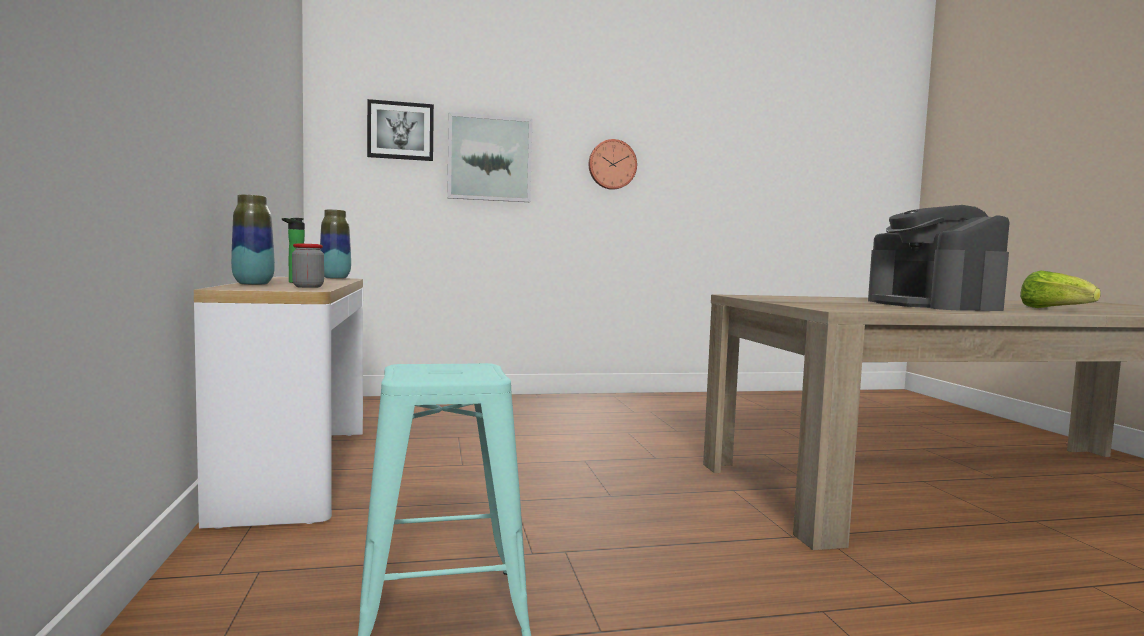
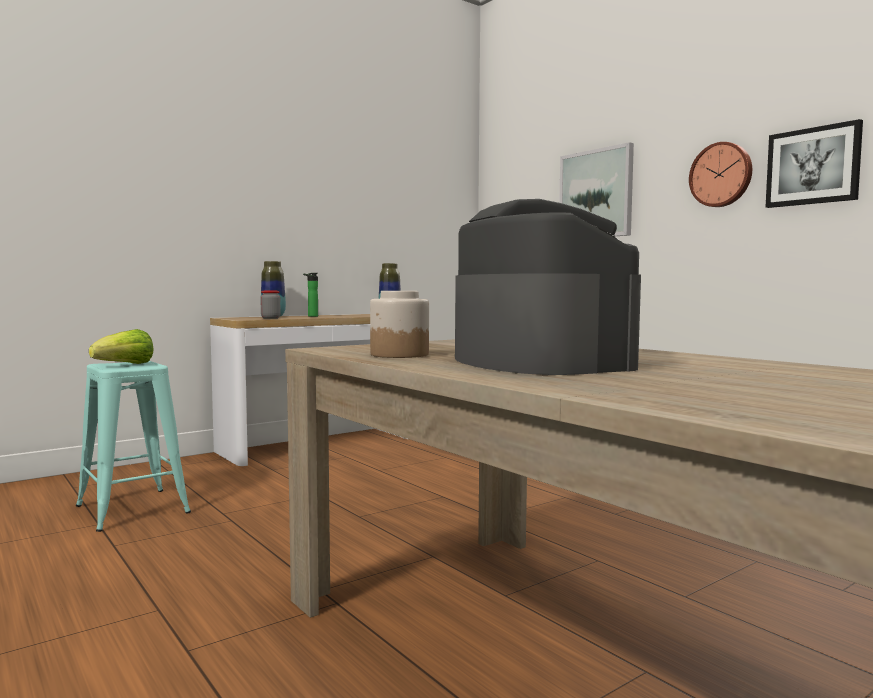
camera: 65 degrees right, 0 degrees up
picture [367,99,434,161] -> picture moved to [766,119,863,208]
coffee machine [868,205,1010,311] -> coffee machine turned 105 degrees clockwise [455,199,641,375]
lettuce [1020,270,1101,308] -> lettuce moved to [89,329,154,364]
none -> jar [370,291,429,358]

